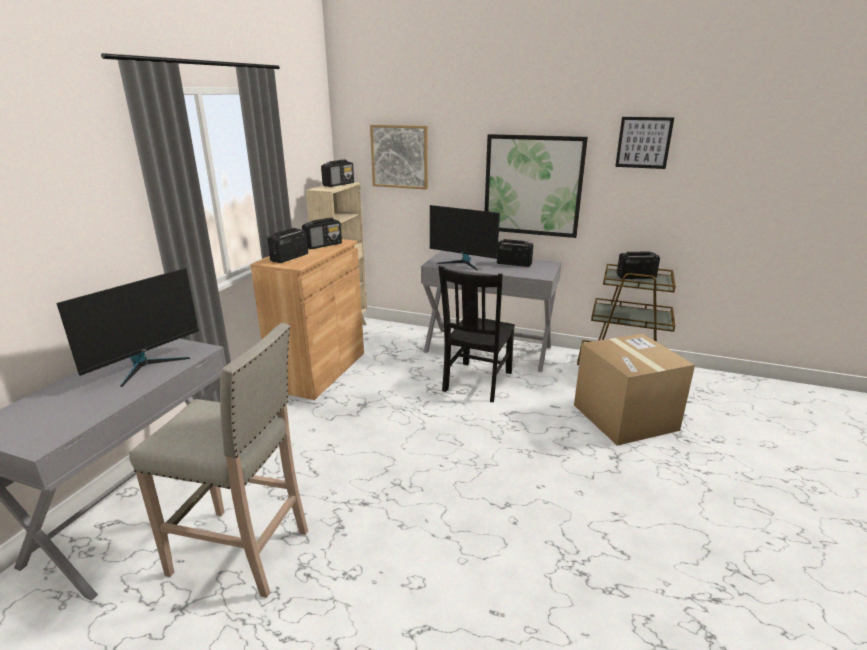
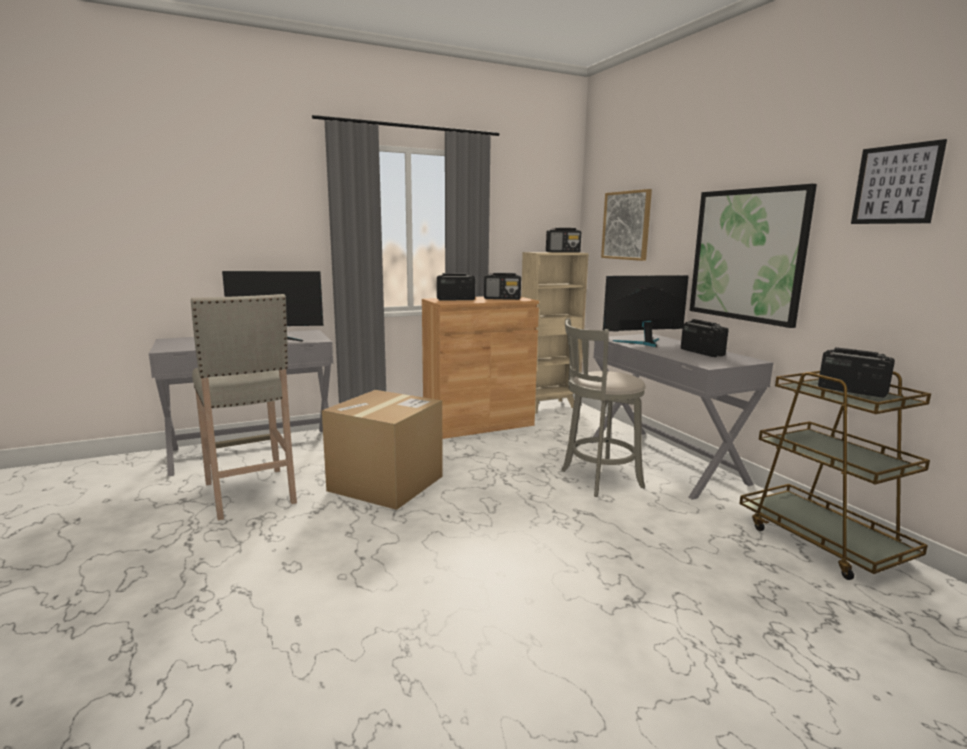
camera: 45 degrees right, 10 degrees down
monitor [430,205,500,270] -> monitor turned 90 degrees clockwise [603,275,689,347]
black chair [438,266,515,402] -> grey stool [561,318,646,497]
cardboard box [574,333,695,446] -> cardboard box moved to [322,390,443,510]

